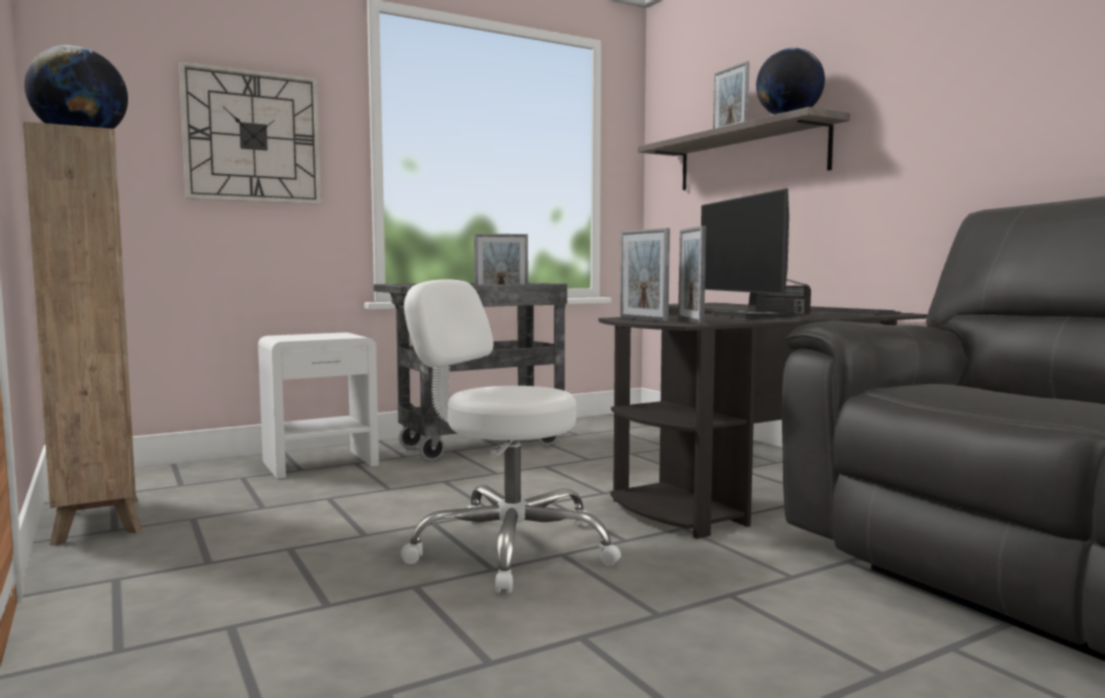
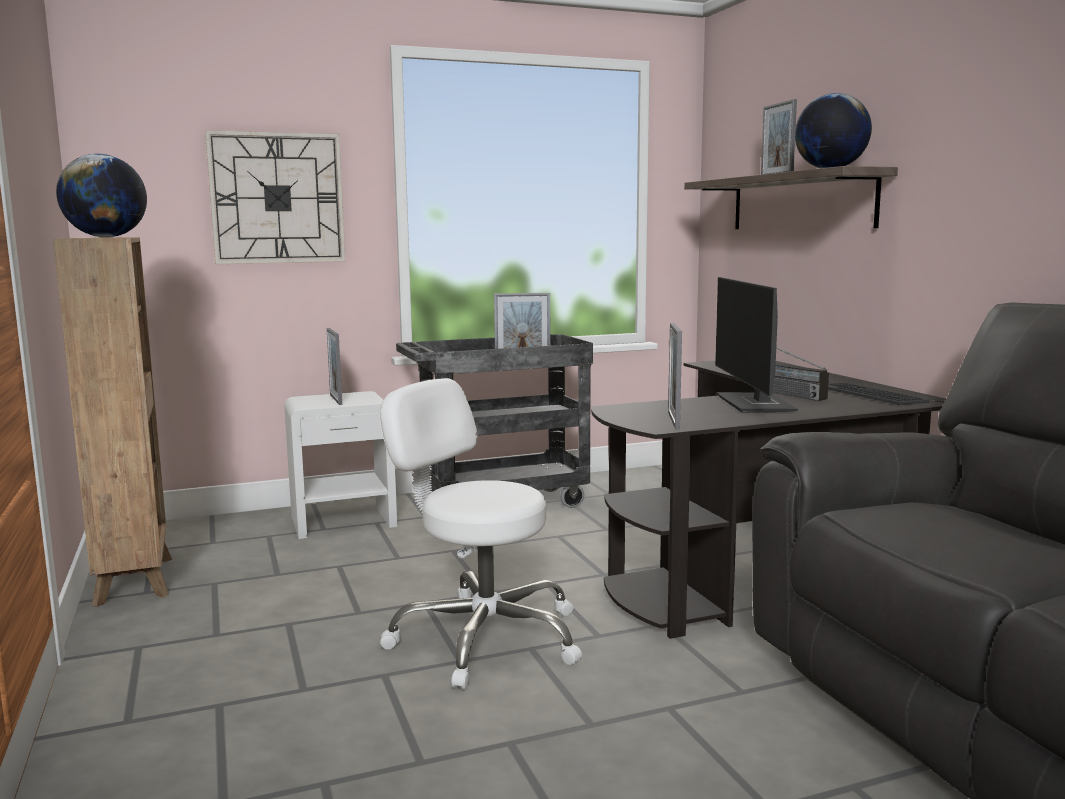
camera: 10 degrees right, 5 degrees up
picture frame [620,228,670,322] -> picture frame moved to [327,328,342,405]

